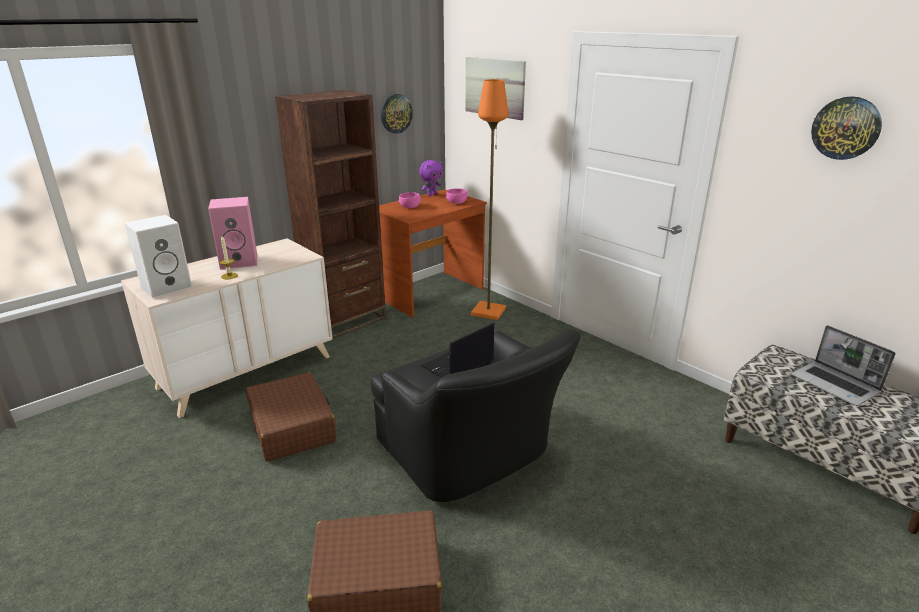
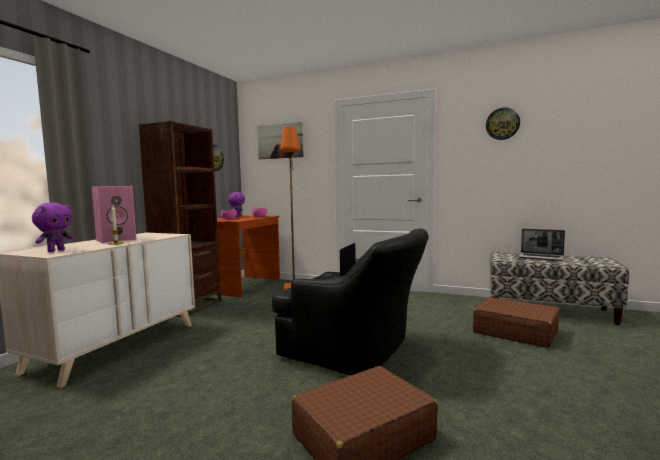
camera: 25 degrees left, 20 degrees down
white speaker [124,215,192,299] -> purple plush toy [32,203,73,252]
brown suitcase [246,372,336,461] -> brown suitcase moved to [473,297,560,348]

